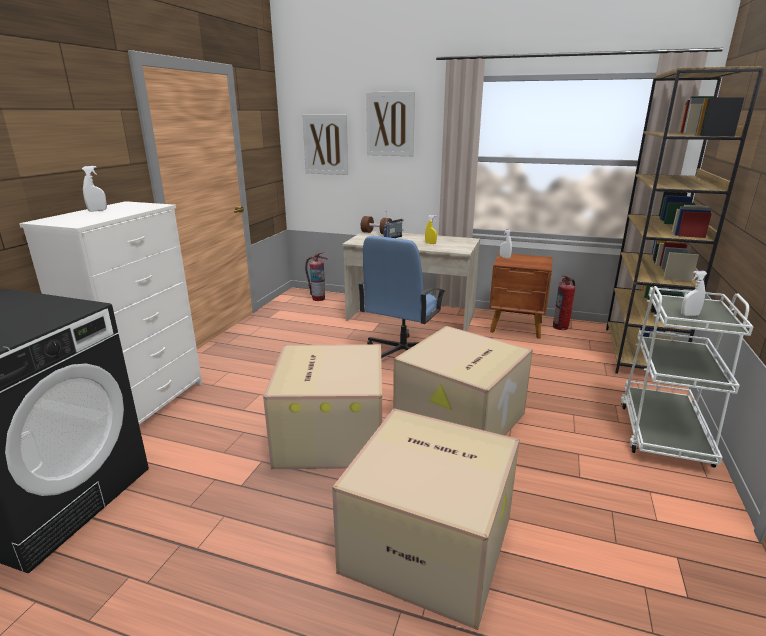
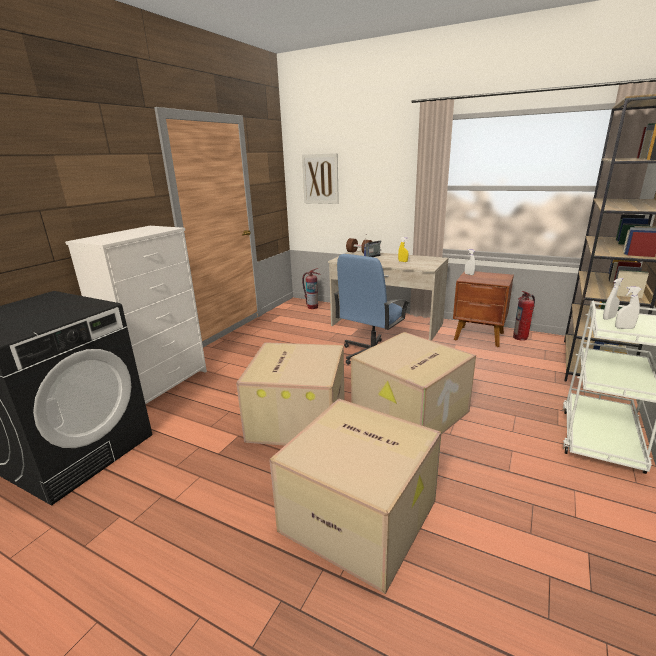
camera: 10 degrees right, 0 degrees up
white spray bottle [82,166,107,212] -> white spray bottle moved to [603,278,624,320]
picture [366,91,415,156] -> none

